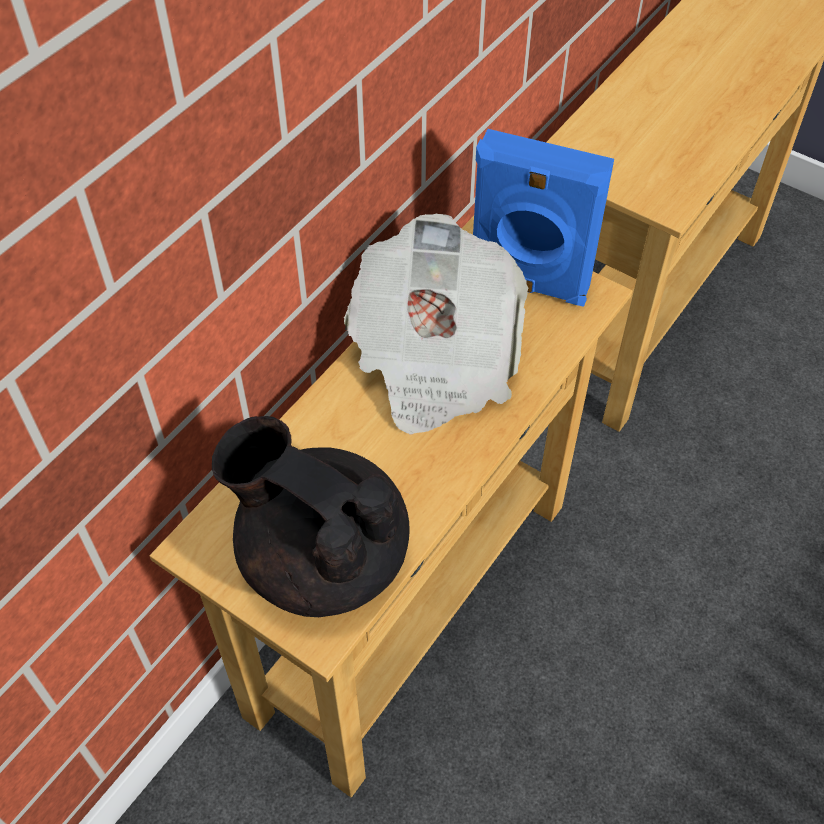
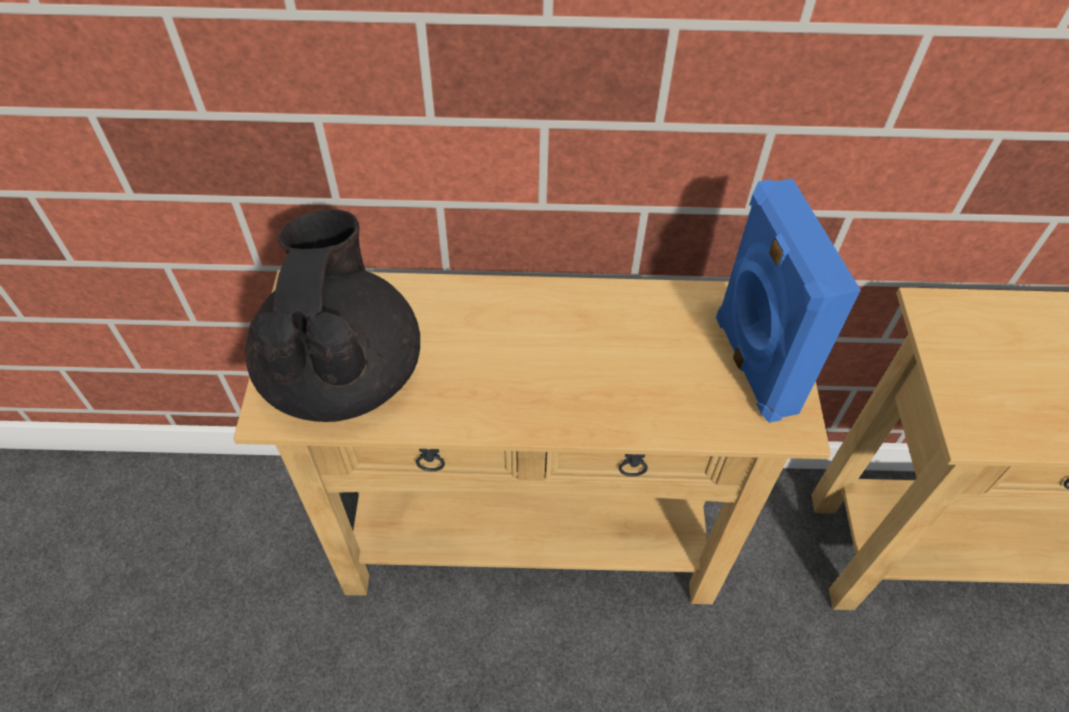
camera: 55 degrees right, 0 degrees up
newspaper [344,214,528,435] -> none

